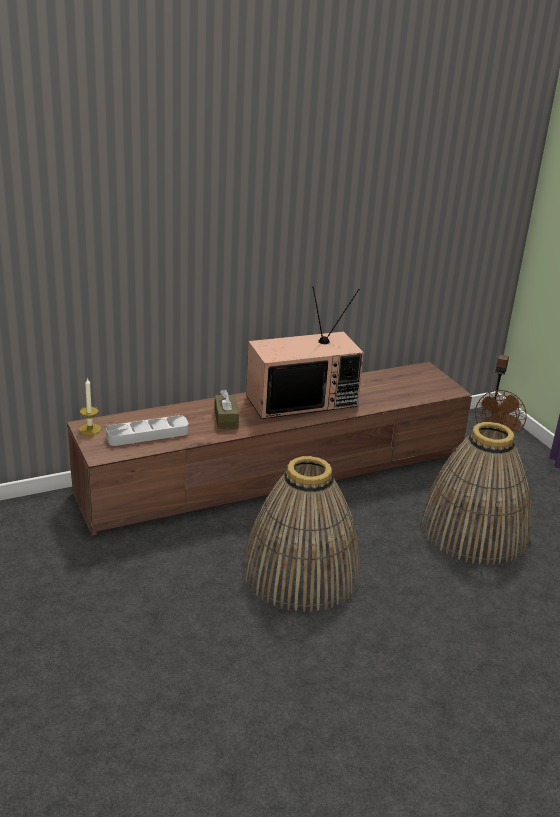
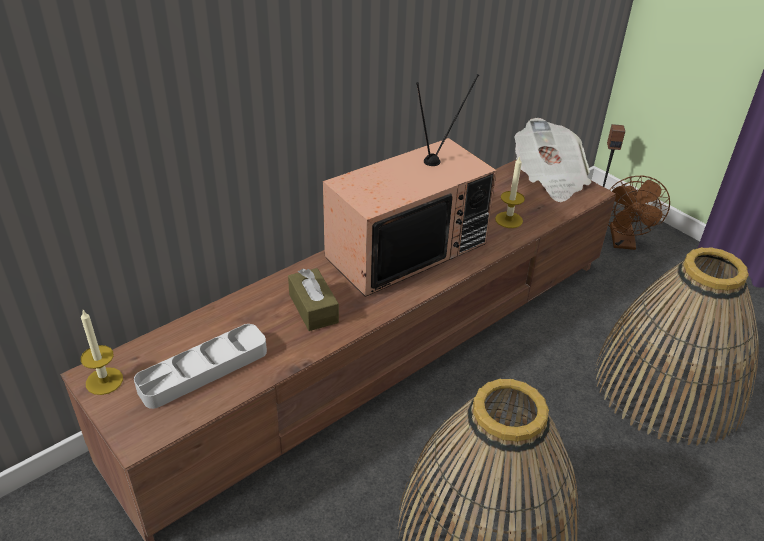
camera: 15 degrees left, 10 degrees up
none -> candle [495,155,525,228]
none -> newspaper [514,118,591,202]

